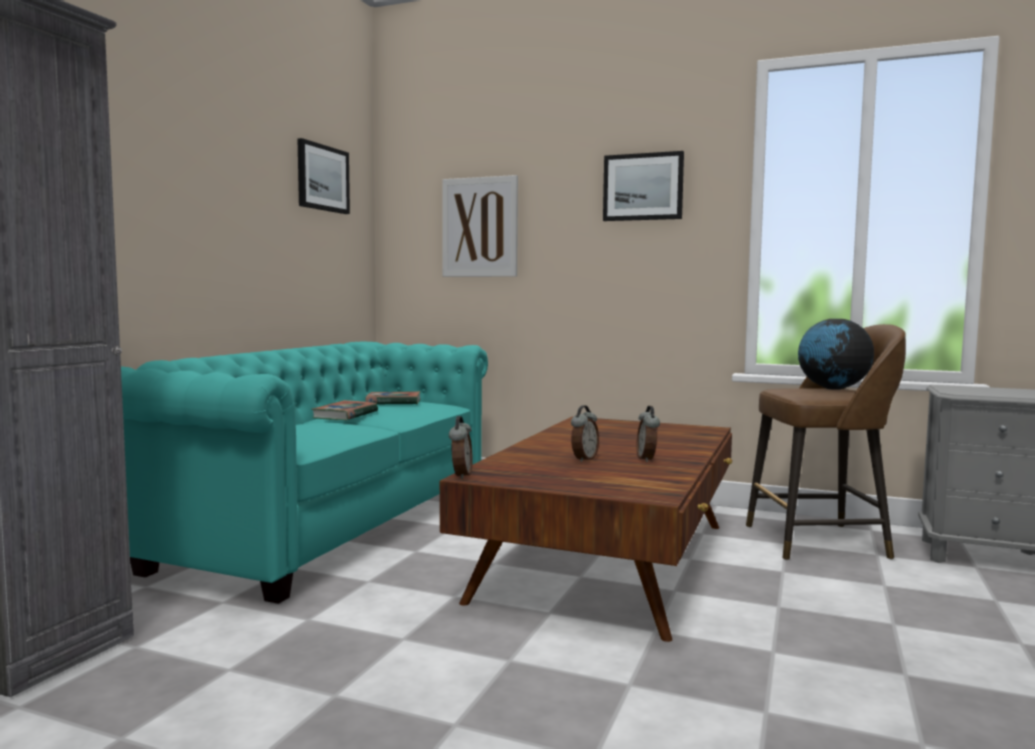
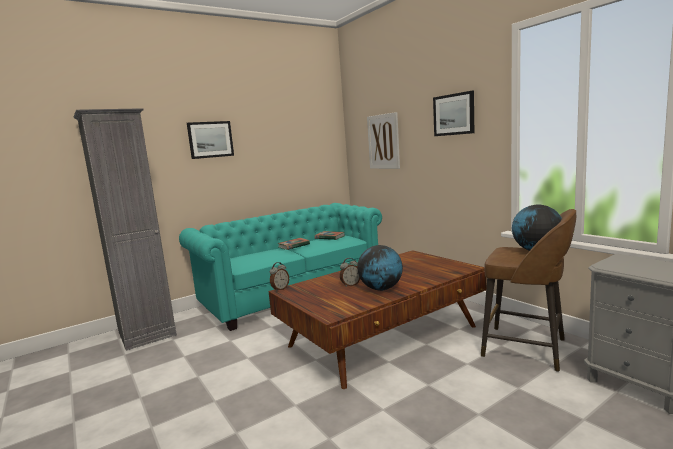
camera: 35 degrees right, 5 degrees up
picture [297,138,350,214] -> picture moved to [187,121,234,159]
alarm clock [637,406,660,462] -> globe [357,245,403,291]

